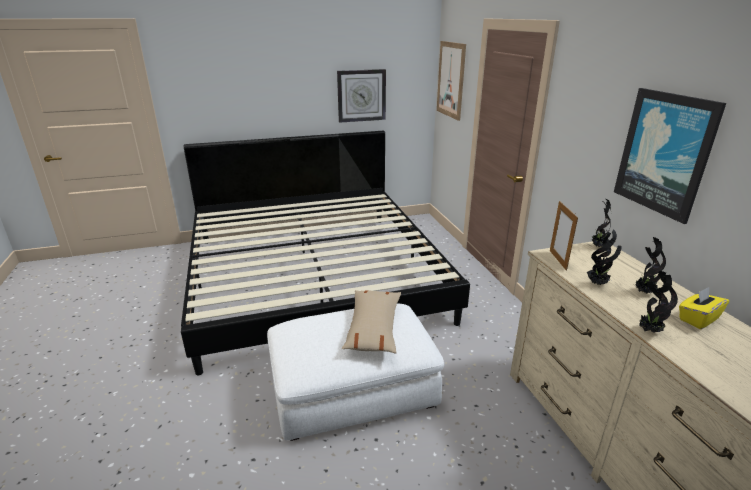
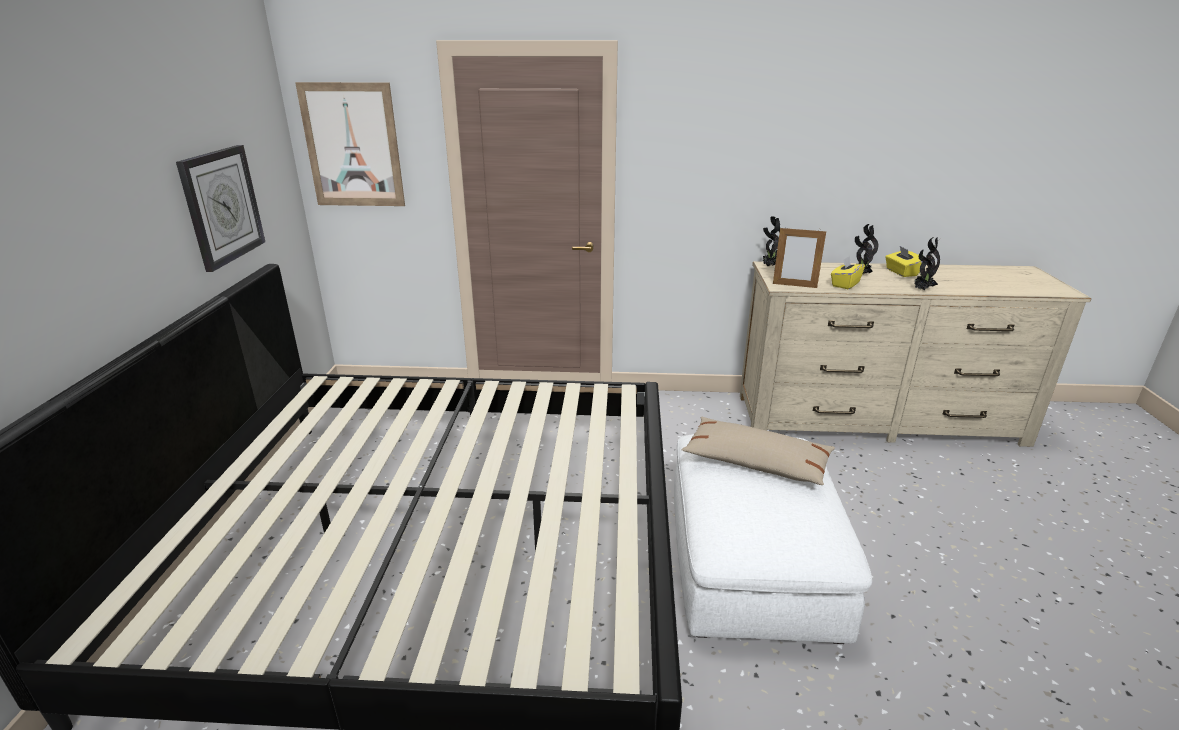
camera: 70 degrees left, 0 degrees up
potted plant [587,229,622,285] -> yellow tissue box [831,256,865,289]
picture [614,88,726,224] -> none

